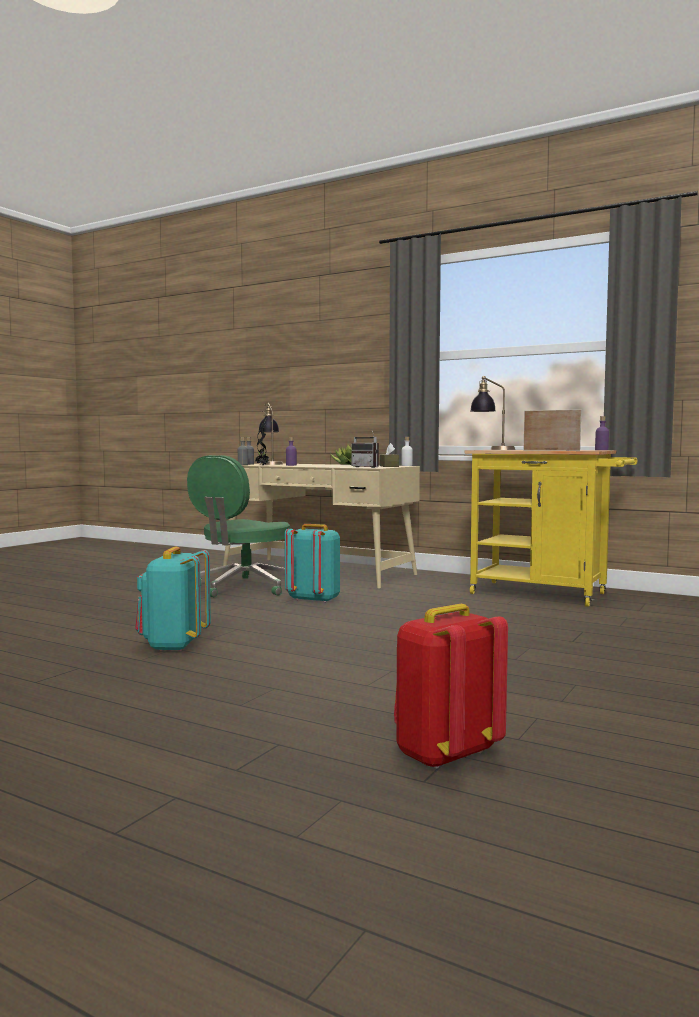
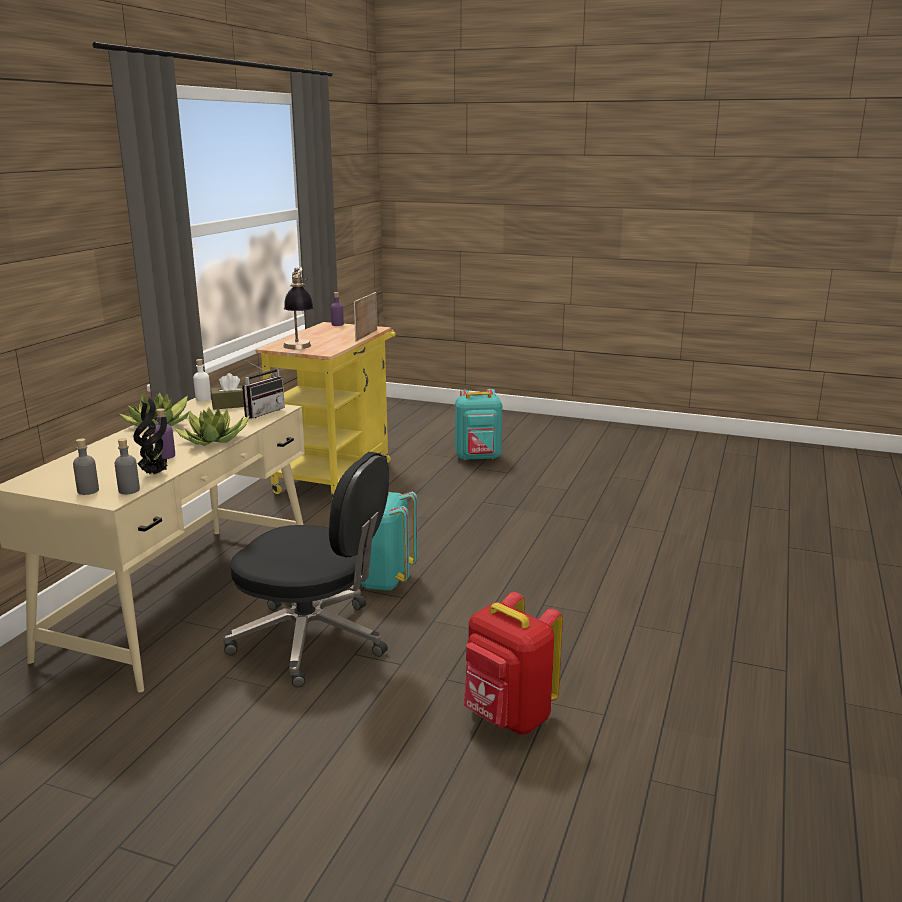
camera: 100 degrees left, 15 degrees up
turquoise backpack [135,547,211,652] -> turquoise backpack moved to [455,389,502,460]
green office chair [187,455,290,597] -> black office chair [223,452,389,687]
table lamp [258,403,283,465] -> none
red backpack [394,604,508,769] -> red backpack moved to [464,592,563,734]
none -> potted plant [174,408,250,446]

